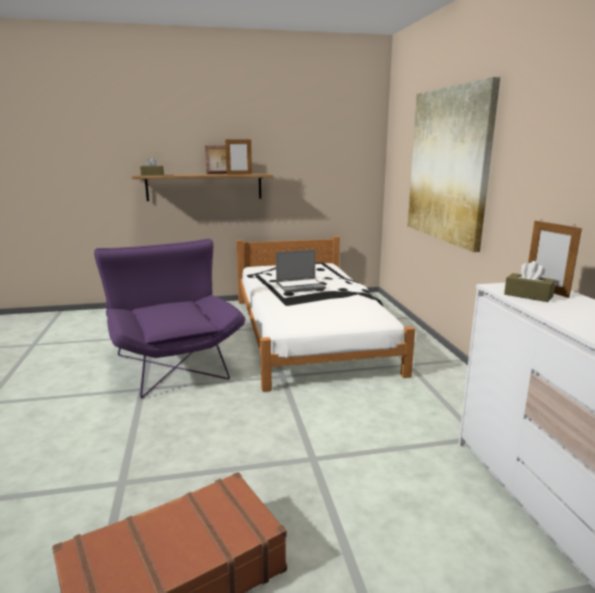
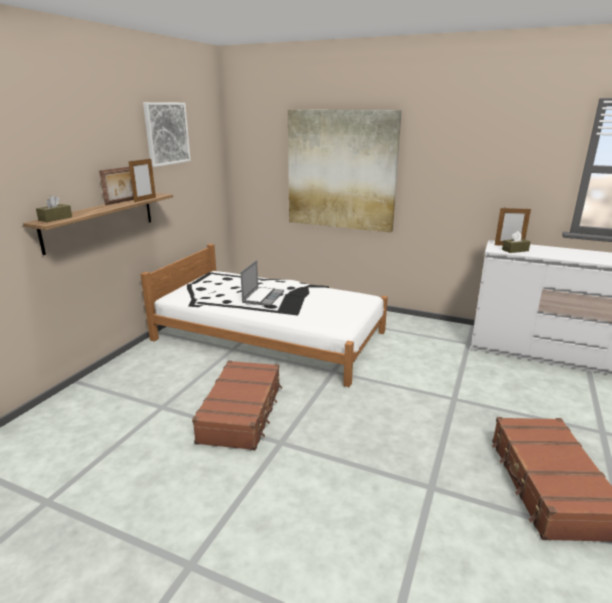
camera: 55 degrees left, 5 degrees up
purple armchair [94,239,245,398] -> brown suitcase [192,360,282,450]
none -> picture [143,102,191,167]

